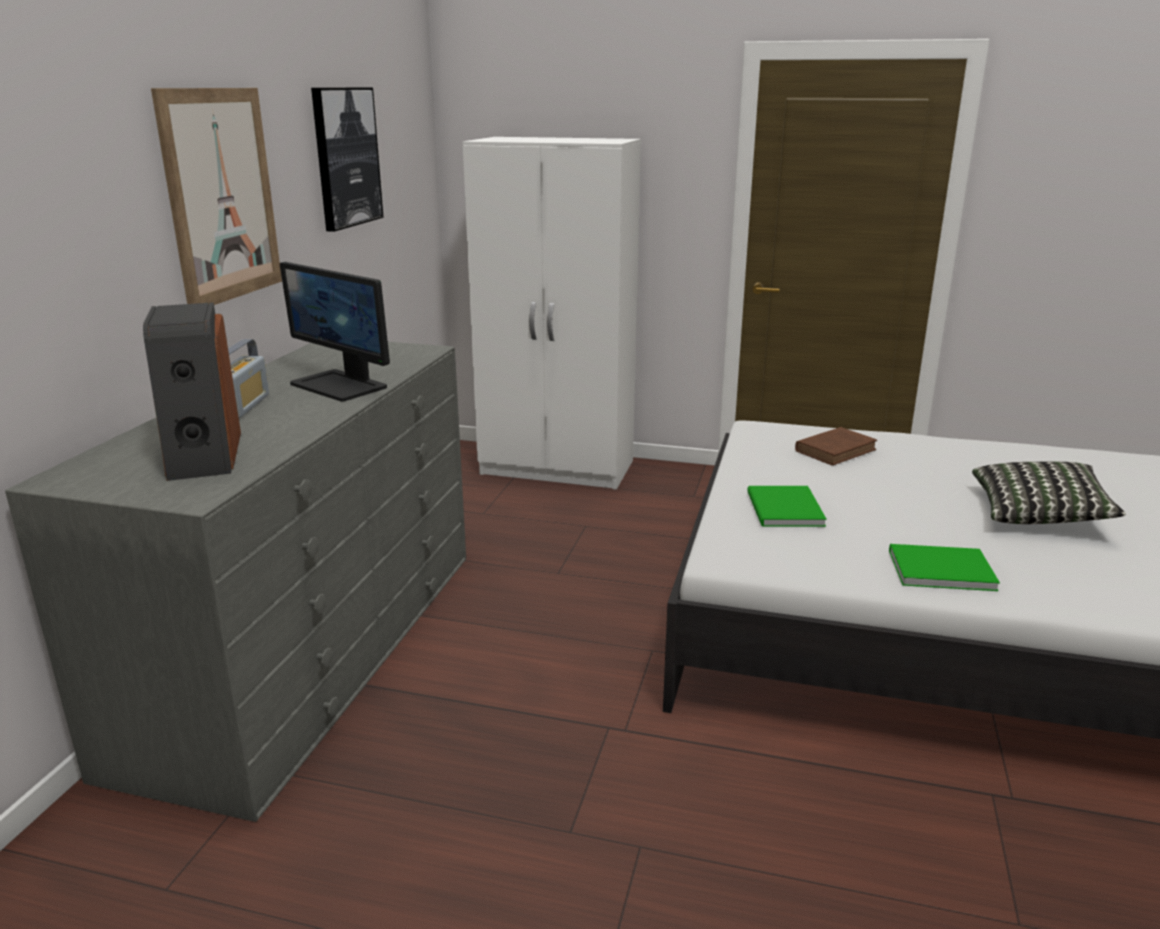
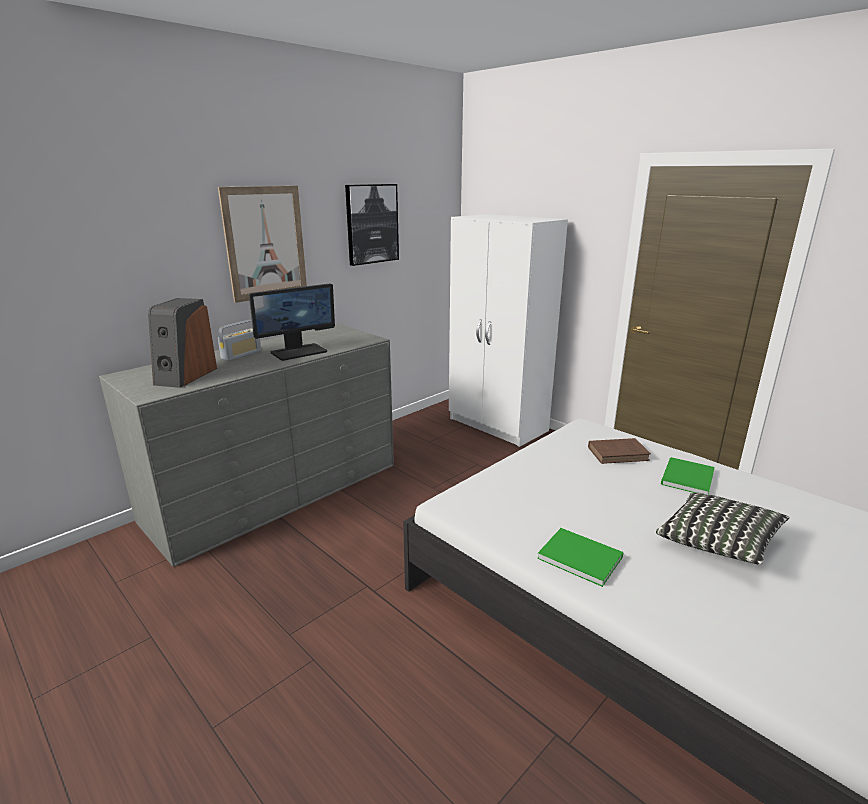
camera: 30 degrees right, 0 degrees up
monitor [280,262,390,401] -> monitor turned 105 degrees counterclockwise [249,283,335,361]
green book [747,486,827,527] -> green book moved to [661,457,715,495]

